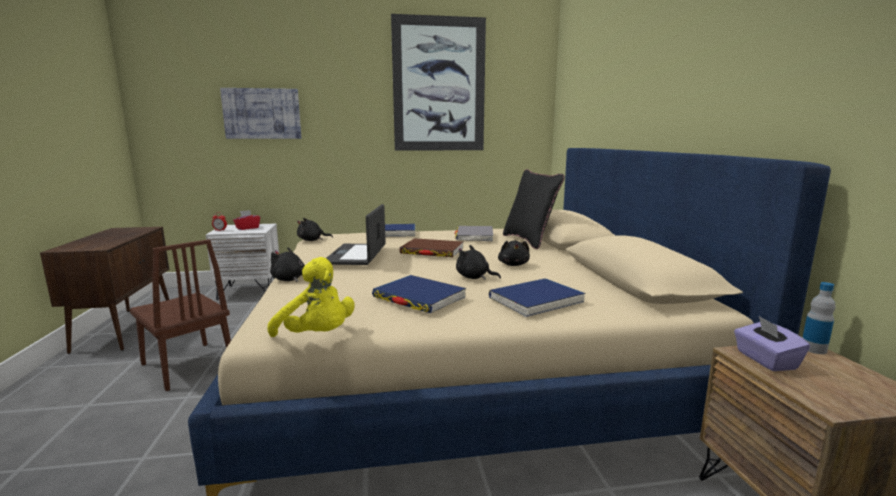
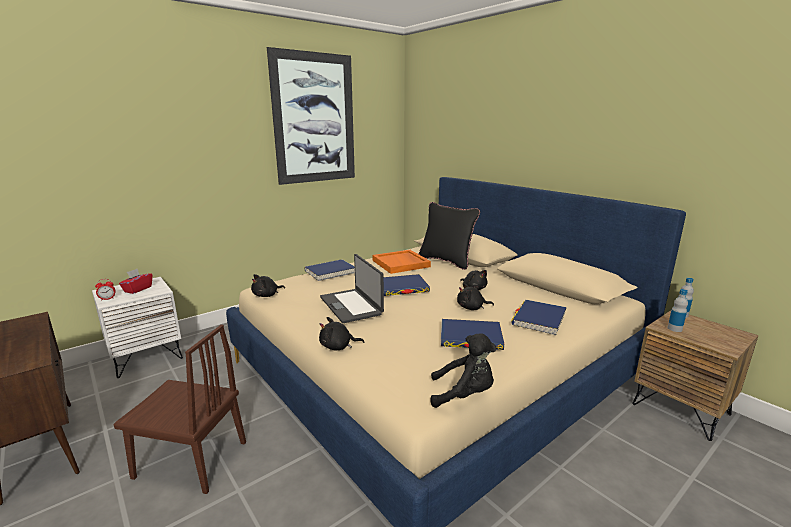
camera: 30 degrees left, 5 degrees up
picture [220,88,301,139] -> none
yellow plush toy [267,257,355,337] -> black plush toy [430,333,496,408]
brown book [400,238,463,257] -> blue book [384,274,430,296]
grey book [455,226,493,242] -> orange tray [372,250,431,274]
purple tissue box [734,316,810,371] -> bottle [667,289,688,332]

